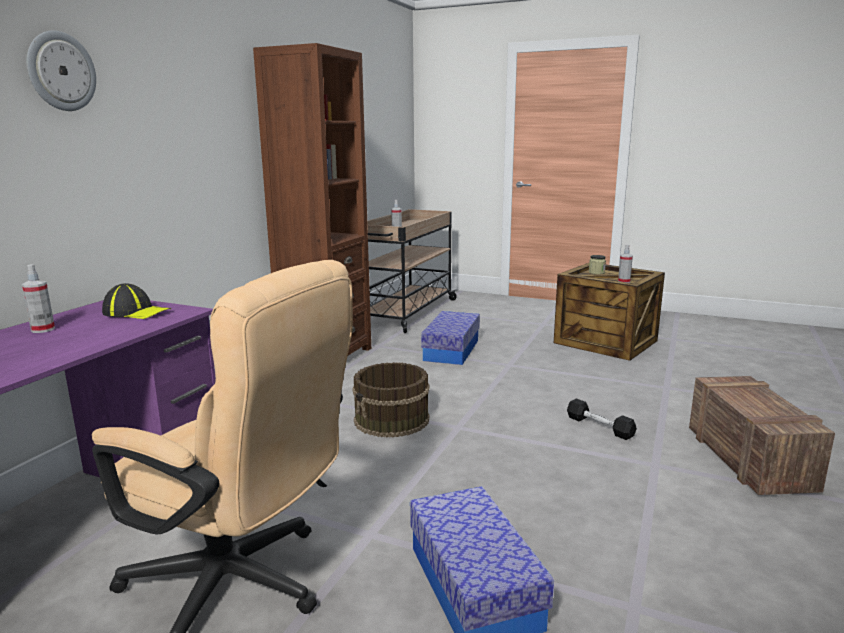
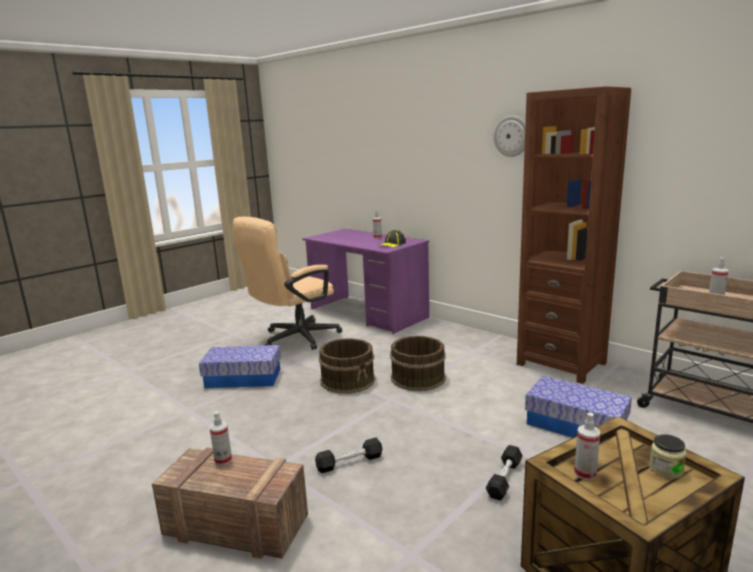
camera: 110 degrees right, 0 degrees up
wall clock [27,30,96,111] -> wall clock moved to [494,115,526,157]
none -> spray bottle [210,411,232,466]
none -> brown bucket [319,338,375,394]
none -> black dumbbell [486,445,523,501]

